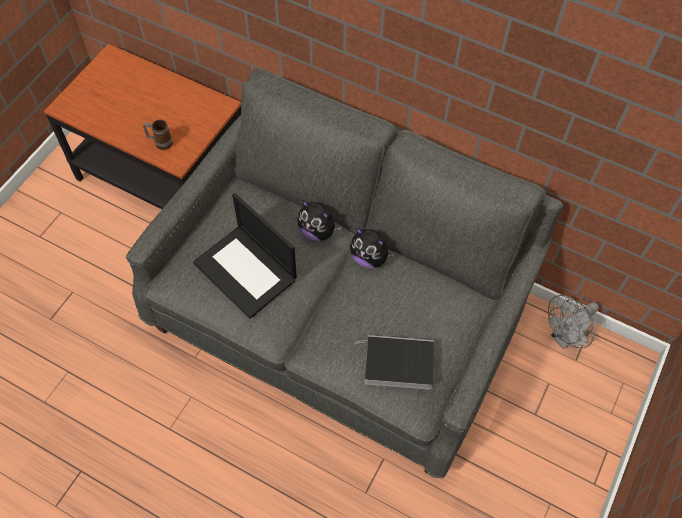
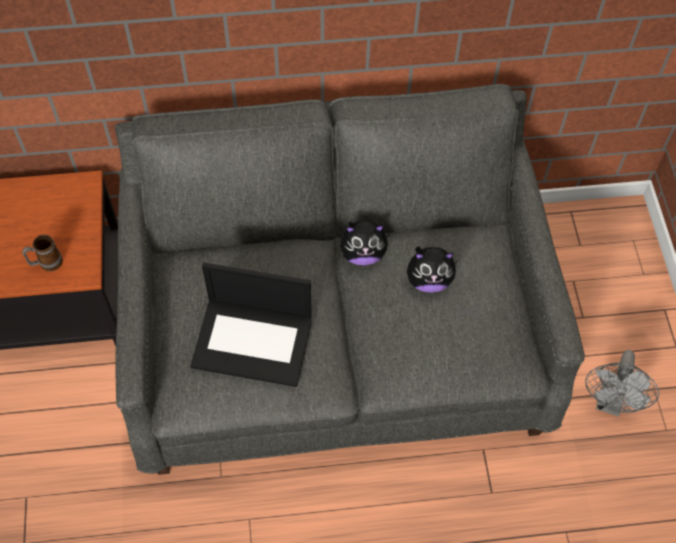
camera: 35 degrees left, 0 degrees up
plush toy [297,200,342,241] -> plush toy moved to [407,246,458,293]
book [354,335,434,390] -> none
grey fan [548,295,599,349] -> grey fan moved to [585,350,659,417]

